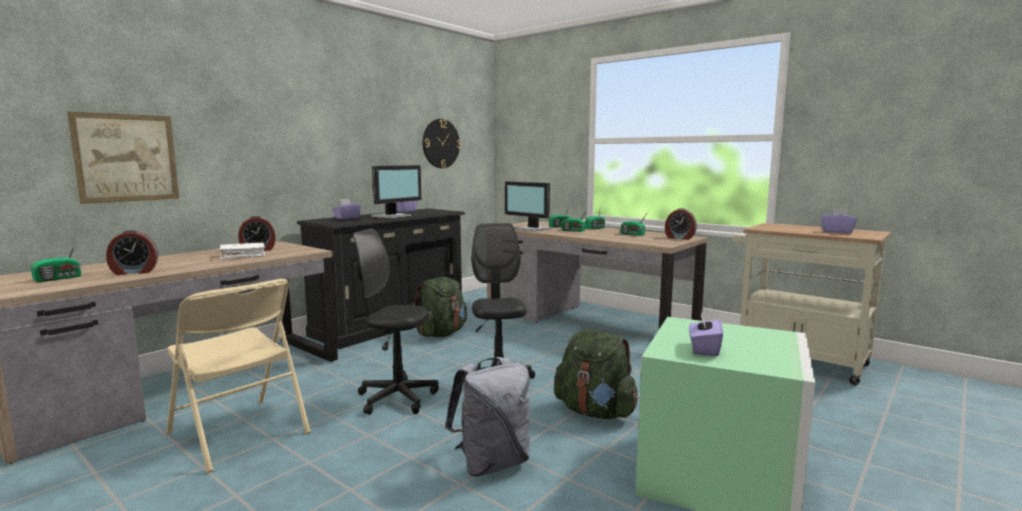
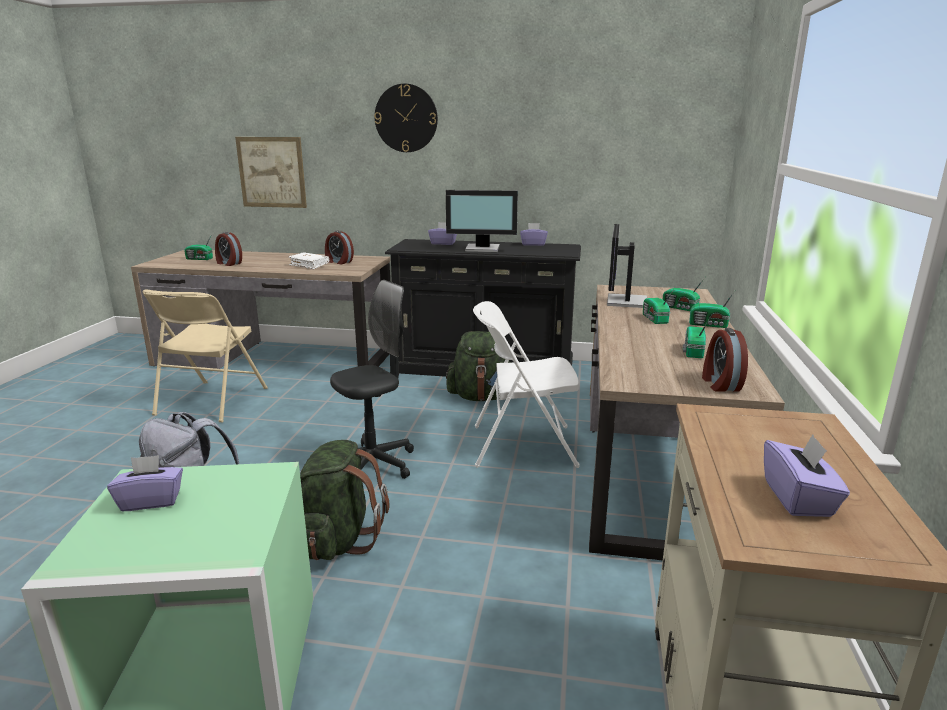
camera: 60 degrees right, 10 degrees up
black office chair [353,229,439,415] -> none
wall clock [423,119,461,168] -> wall clock moved to [374,84,438,152]
none -> white chair [473,301,580,468]

